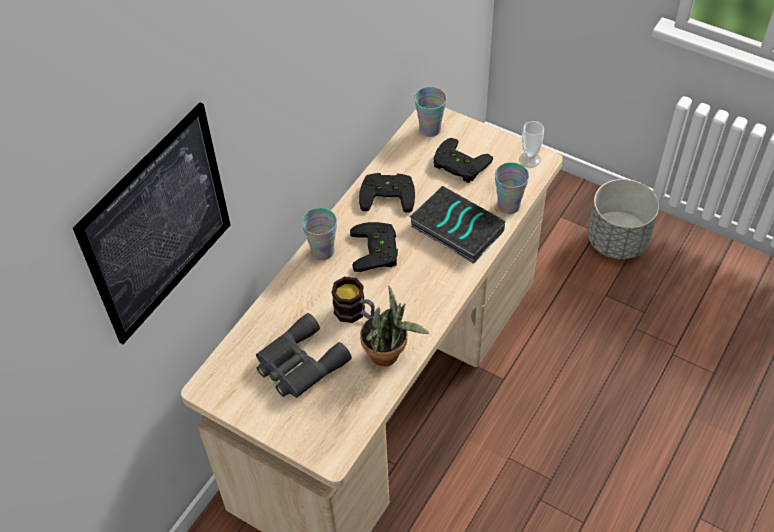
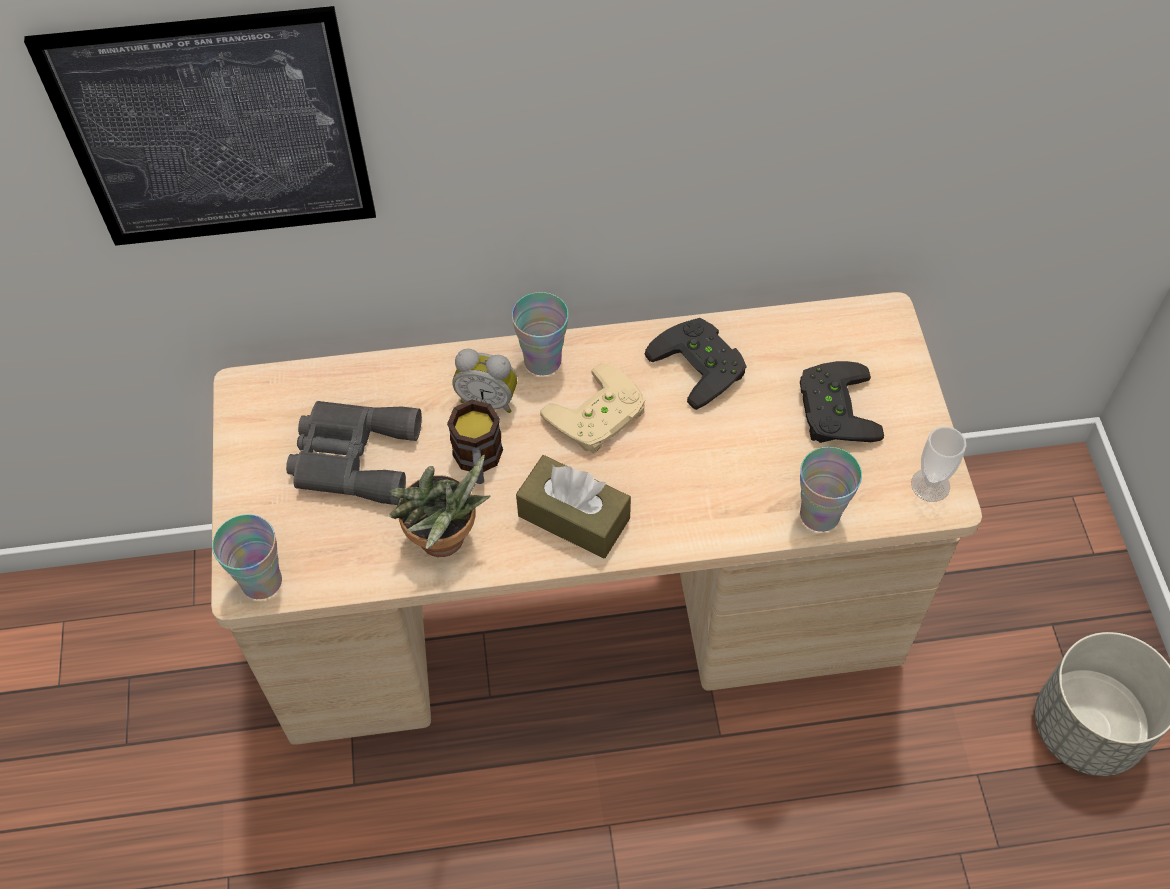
camera: 50 degrees right, 5 degrees up
black game controller [350,222,398,272] -> beige game controller [540,363,645,453]
book [410,186,505,264] -> none
cup [415,87,447,137] -> cup moved to [212,515,282,599]
none -> alarm clock [452,349,517,413]
none -> brown tissue box [516,455,631,558]

